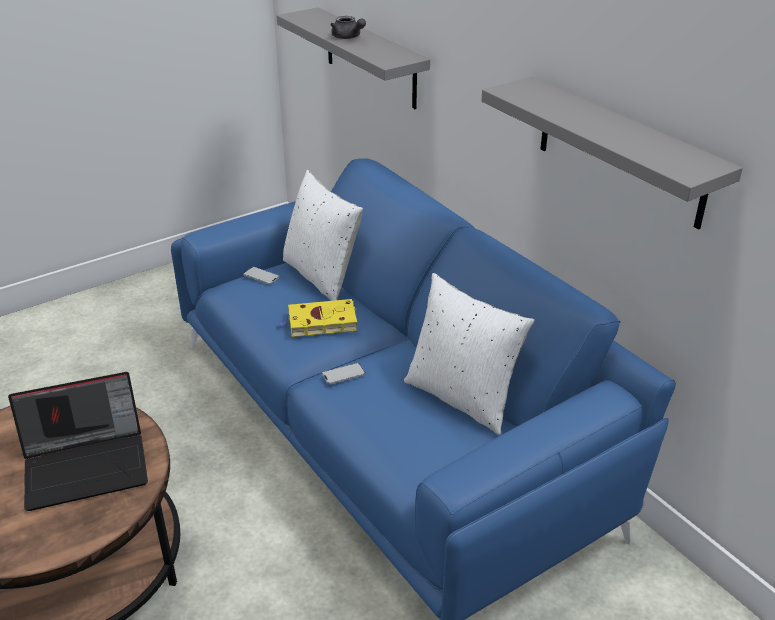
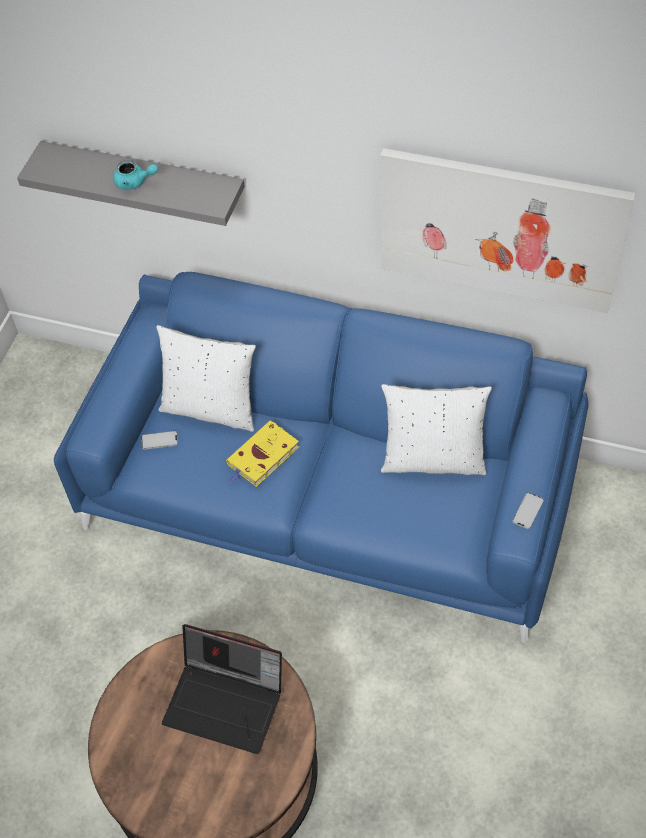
camera: 35 degrees left, 20 degrees up
laptop [8,372,148,511] -> laptop turned 75 degrees clockwise [162,624,282,754]
phone [322,363,365,385] -> phone moved to [512,493,544,529]
grey teapot [330,16,366,39] -> turquoise teapot [113,160,158,190]
grey shelf [481,77,743,230] -> picture [380,148,635,313]

